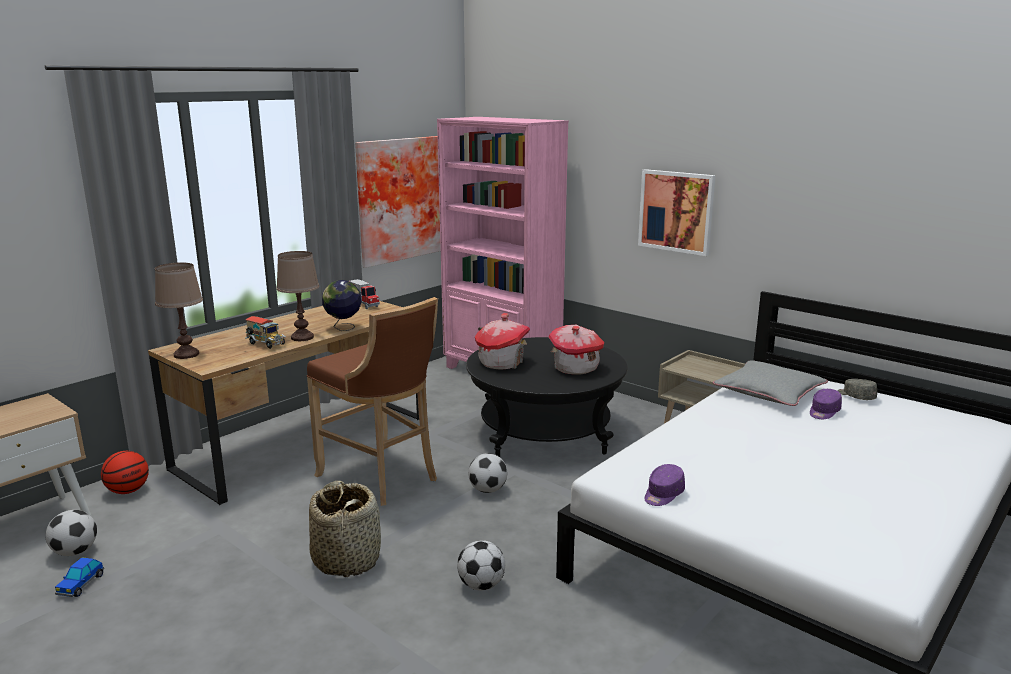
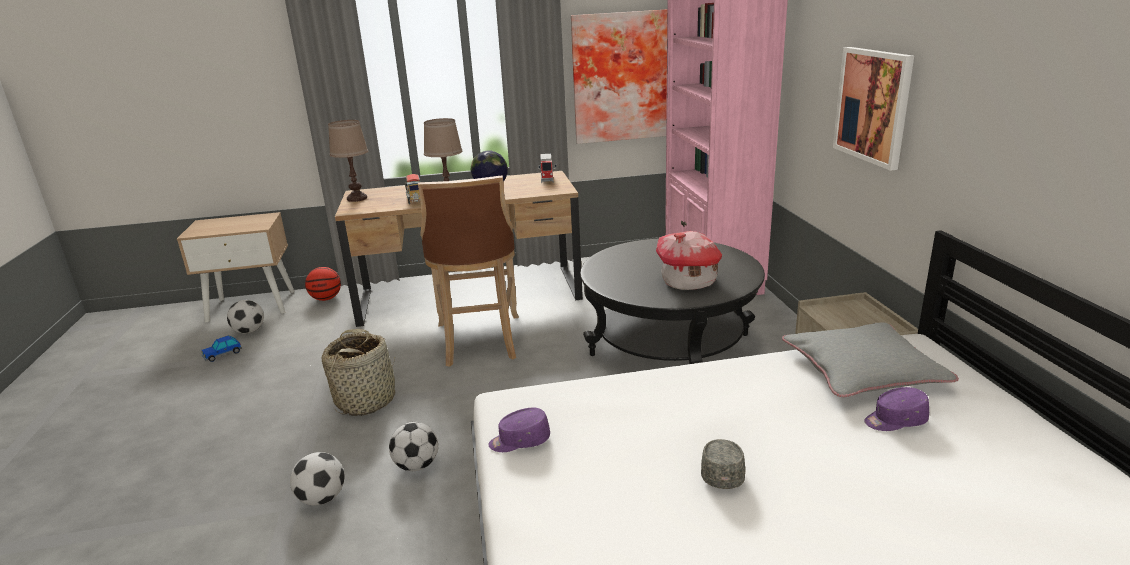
camera: 40 degrees right, 5 degrees up
football [468,453,507,493] -> football moved to [290,452,344,505]
toy house [475,313,530,369] -> none
grey cap [838,379,877,400] -> grey cap moved to [701,439,745,489]

